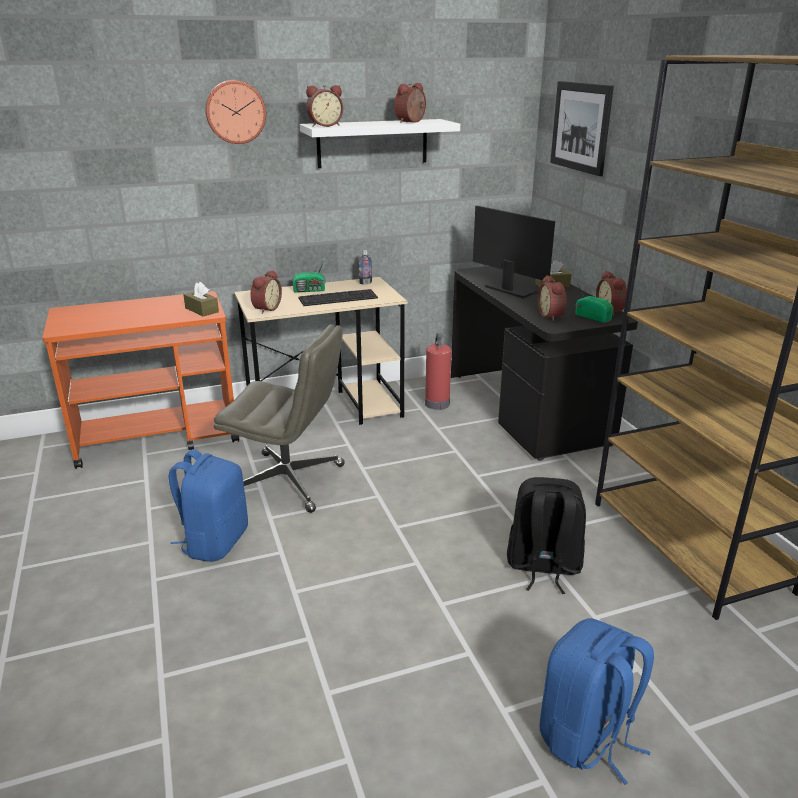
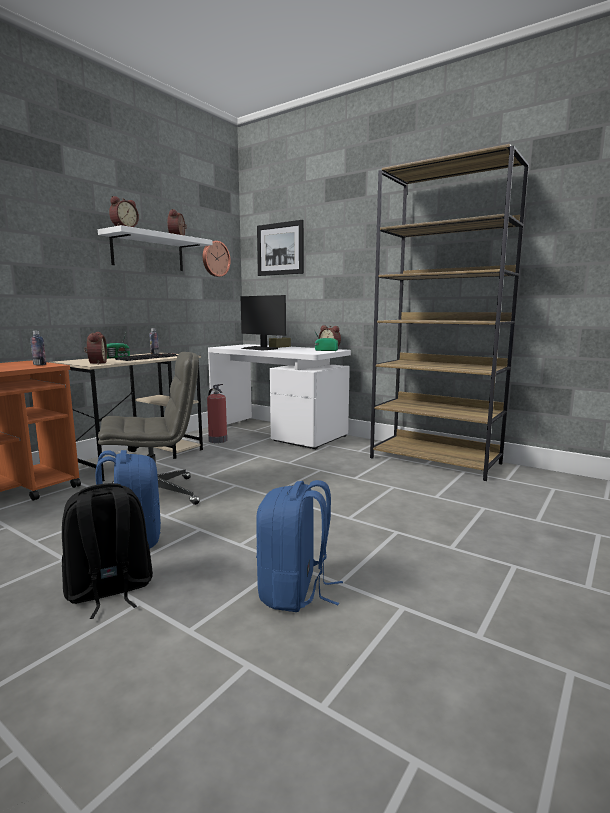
camera: 35 degrees left, 15 degrees down
brown tissue box [184,282,219,316] -> bottle [30,331,46,365]
wall clock [205,80,266,144] -> wall clock moved to [203,241,231,277]
black desk [451,266,638,461] -> white desk [208,344,351,449]
monitor [473,206,555,299] -> monitor turned 150 degrees counterclockwise [240,295,286,350]
black backpack [507,477,586,594] -> black backpack moved to [62,483,153,619]
alarm clock [538,275,567,321] -> none
blue backpack [540,618,654,785] -> blue backpack moved to [256,480,343,612]

